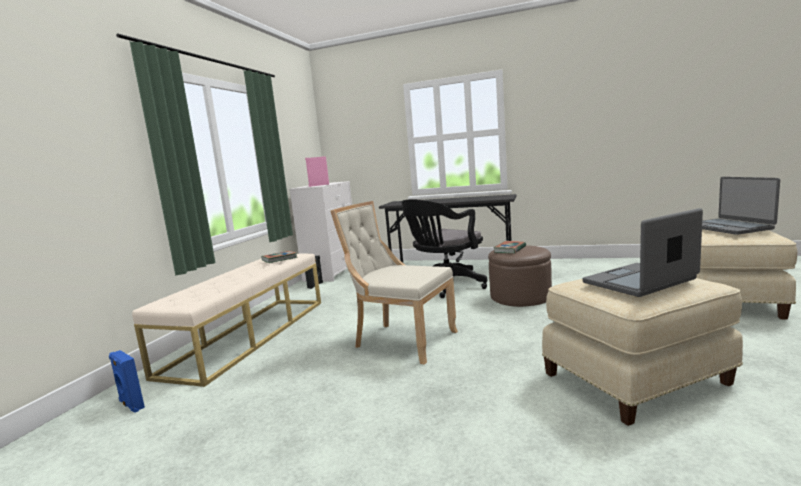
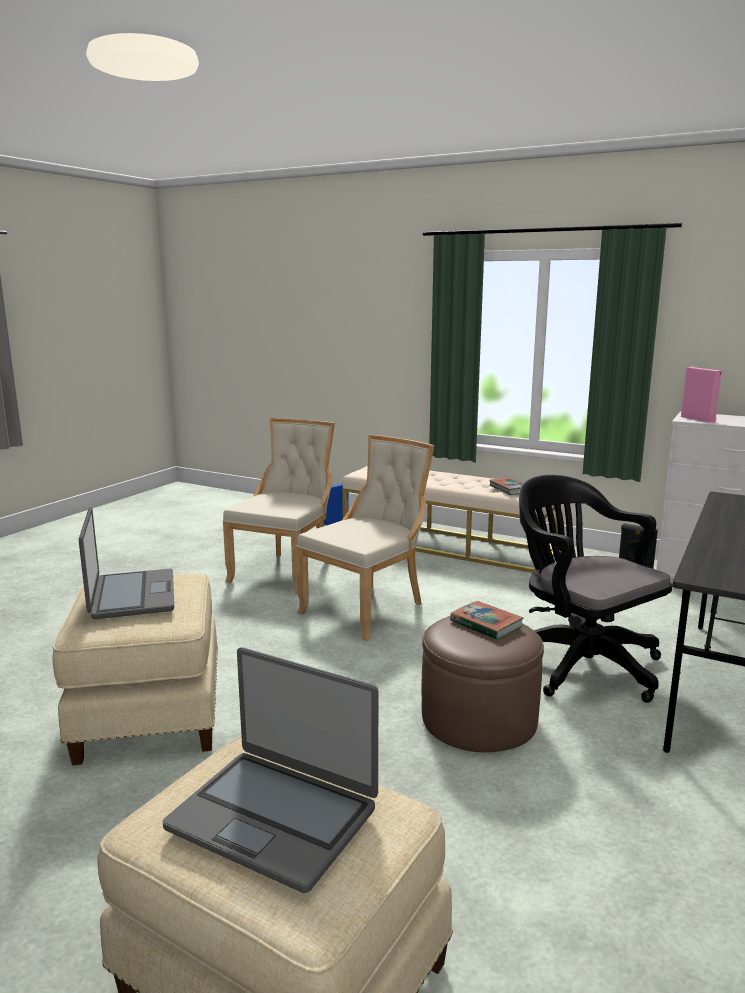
camera: 100 degrees right, 5 degrees up
laptop [702,177,780,235] -> laptop turned 150 degrees counterclockwise [163,647,378,893]
none -> beige chair [223,418,335,595]

